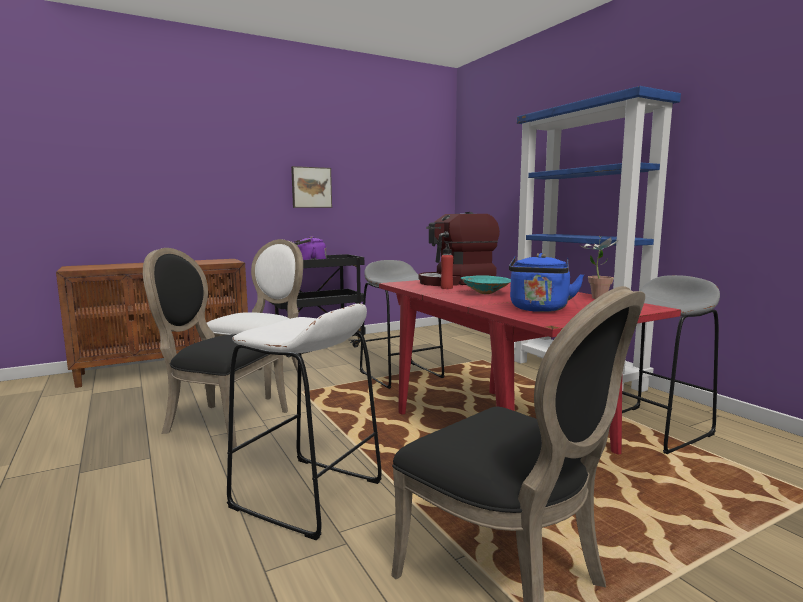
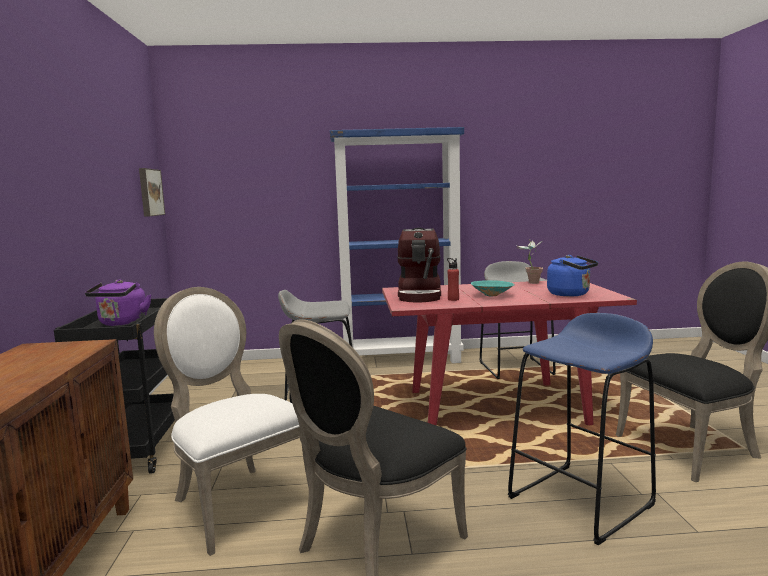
camera: 65 degrees left, 0 degrees up
white stool [227,303,382,540] -> blue stool [508,313,656,545]
picture [291,166,332,208] -> picture moved to [139,168,165,217]

